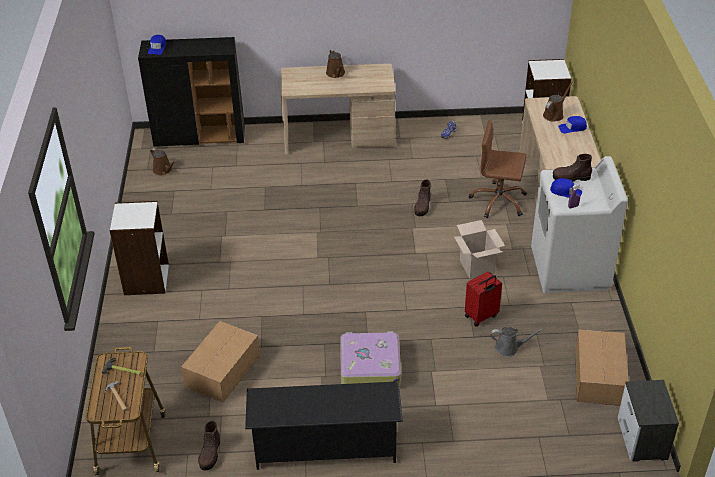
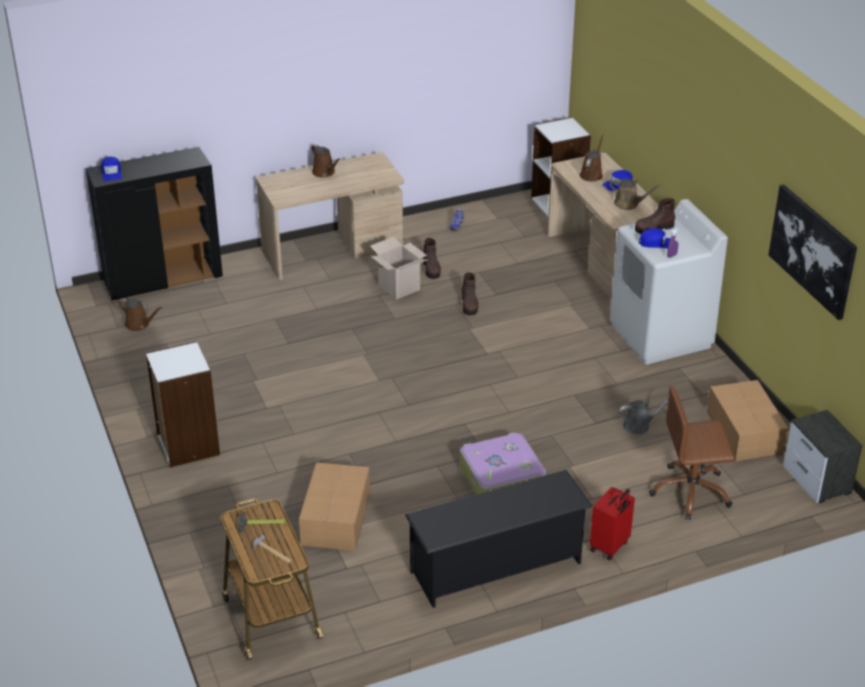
camera: 20 degrees left, 5 degrees down
brown boot [198,421,220,471] -> brown boot moved to [423,238,441,279]
cardboard box [454,220,505,279] -> cardboard box moved to [370,237,427,300]
red suitcase [465,272,502,327] -> red suitcase moved to [590,487,635,561]
brown office chair [469,120,527,218] -> brown office chair moved to [649,386,735,520]
none -> brown watering can [610,178,662,210]
none -> picture [768,185,857,320]

